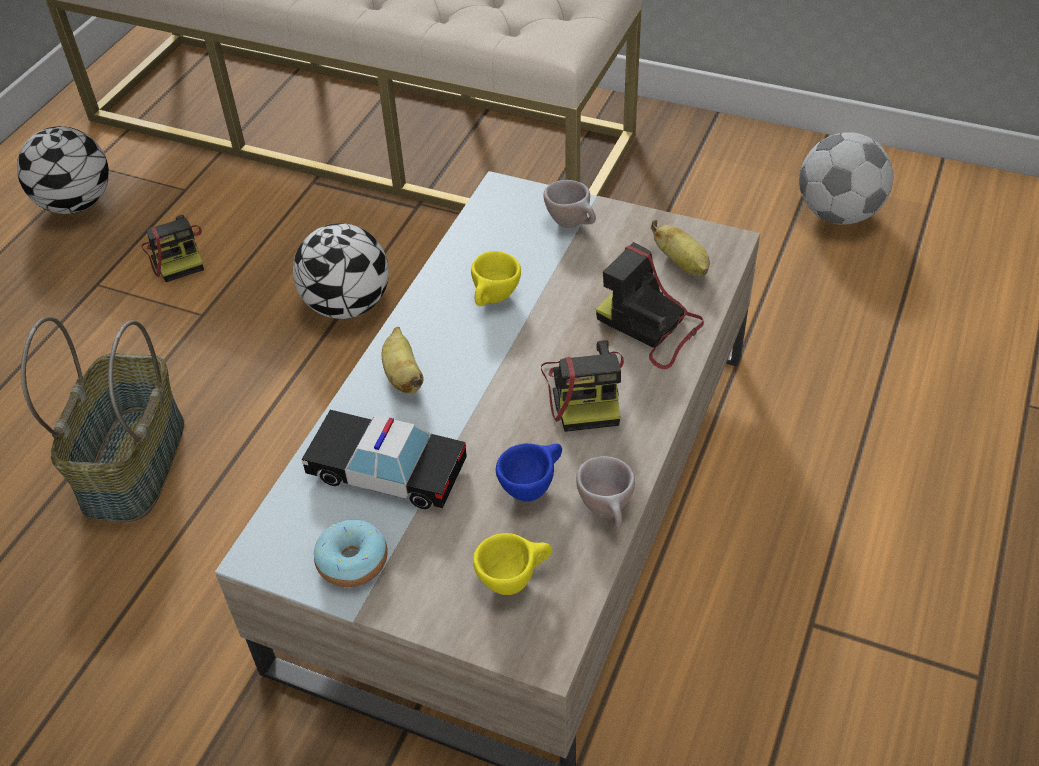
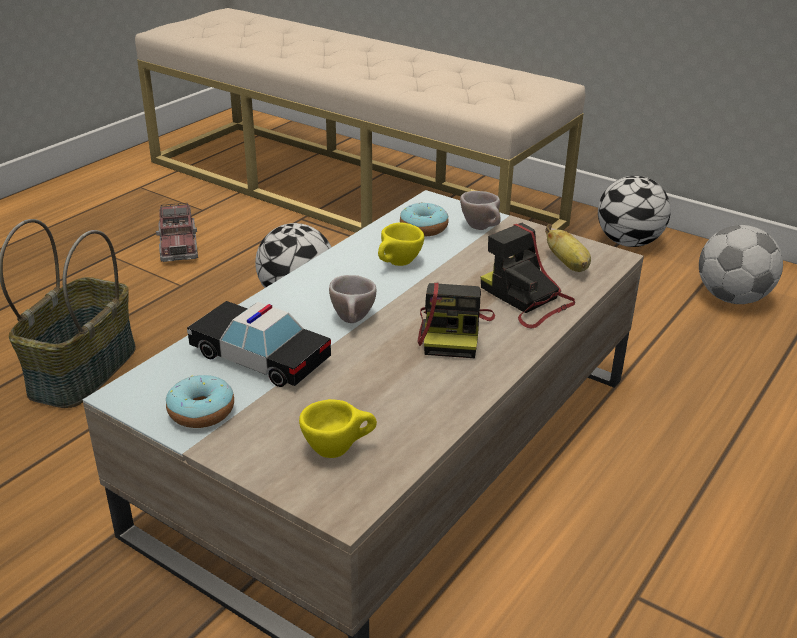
camera: 10 degrees right, 15 degrees down
football [17,126,109,214] -> football moved to [598,176,671,247]
camera [141,215,204,282] -> toy truck [156,203,198,262]
banana [381,327,424,393] -> none
blue cup [496,443,562,501] -> none
beige cup [576,456,635,527] -> beige cup moved to [329,275,376,323]
none -> donut [400,202,449,236]

